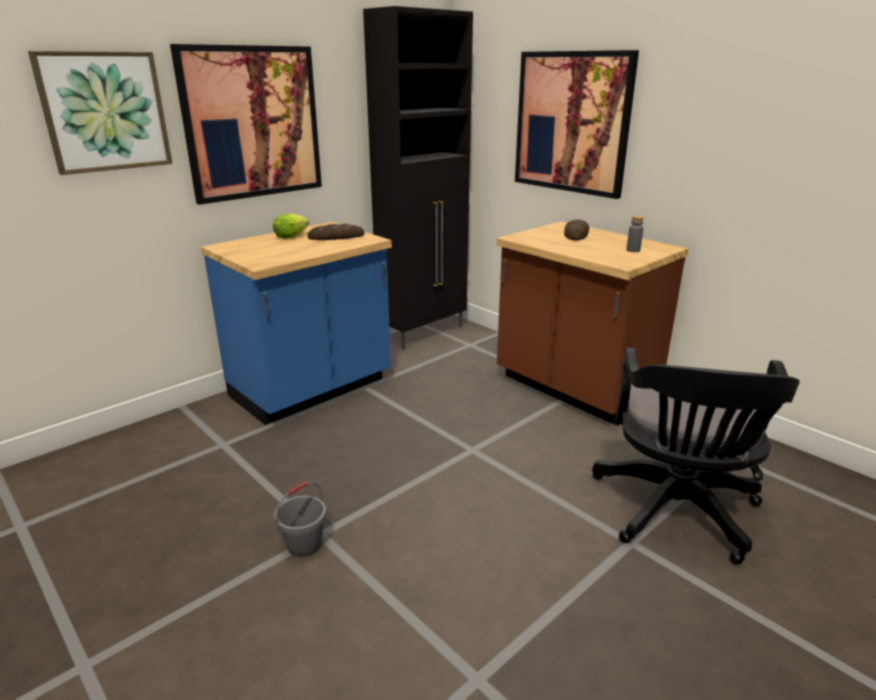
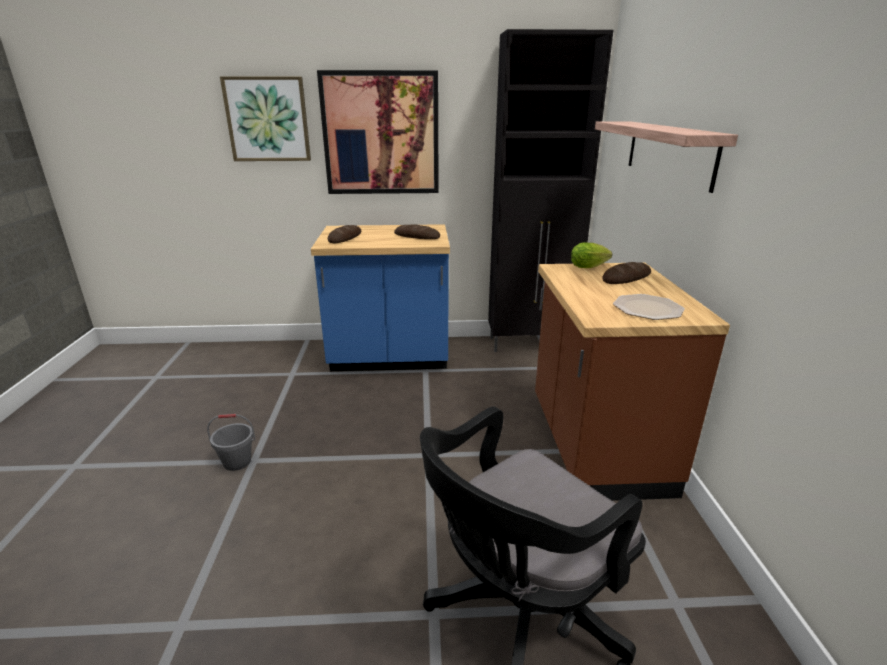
camera: 40 degrees right, 0 degrees up
lettuce [273,213,309,239] -> lettuce moved to [571,242,612,268]
picture [515,50,639,199] -> shelf [595,121,738,193]
grey bottle [627,215,644,252] -> plate [613,294,685,320]
none -> bread [328,225,361,243]

